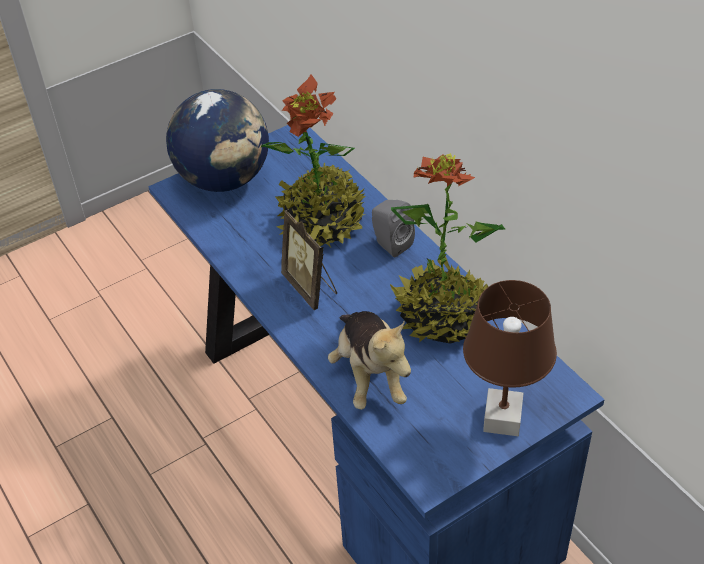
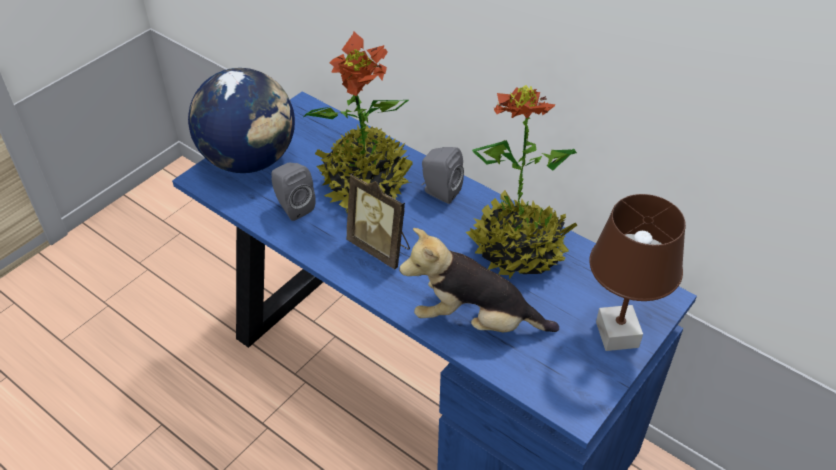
camera: 20 degrees left, 0 degrees up
plush toy [328,311,411,410] -> plush toy turned 135 degrees clockwise [399,228,559,332]
none -> grey speaker [271,163,316,221]

